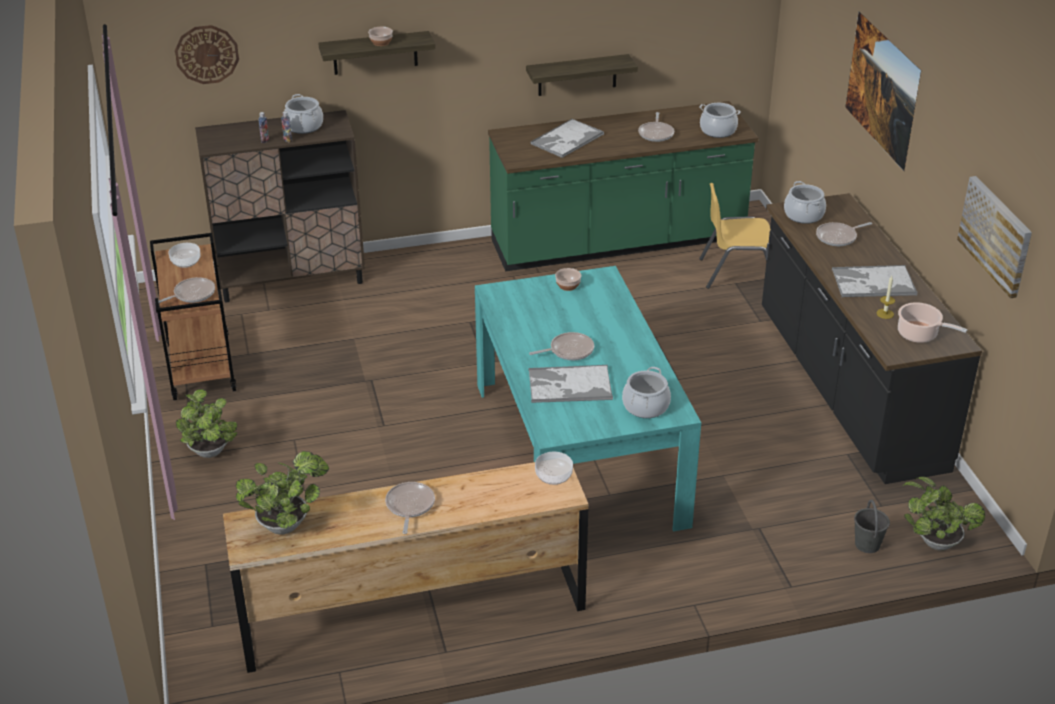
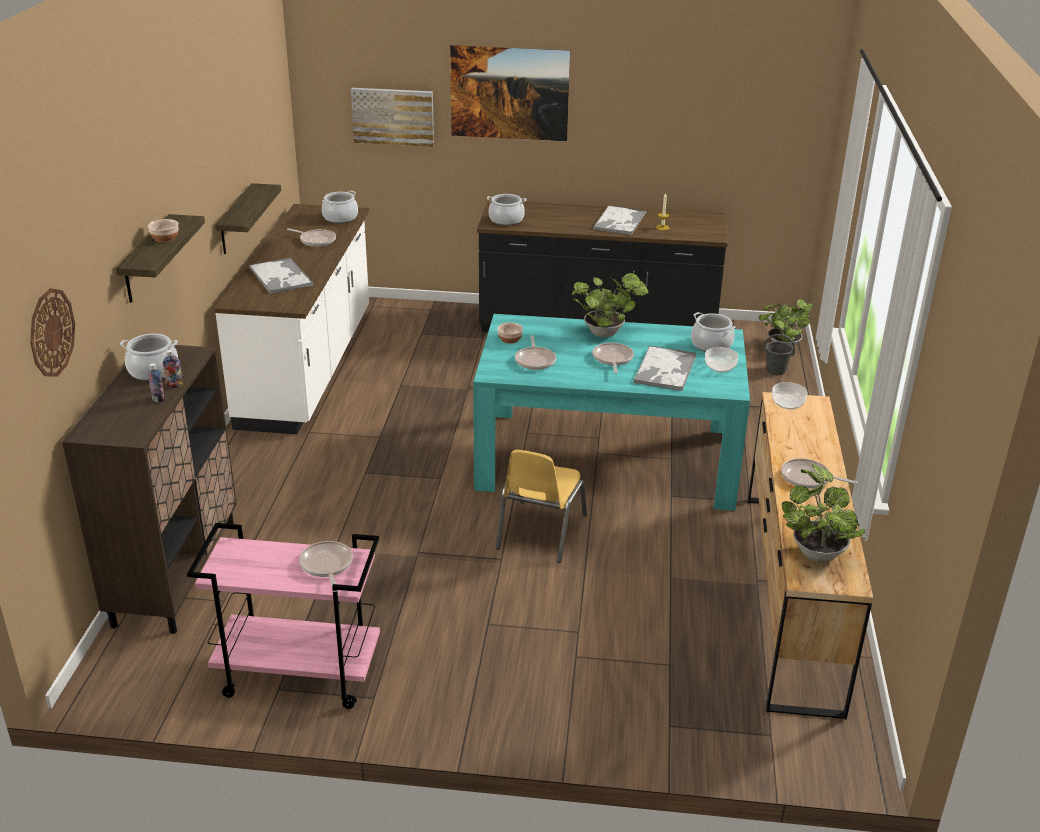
camera: 70 degrees left, 5 degrees down
brown cart [150,233,236,400] -> pink cart [187,523,380,709]
bowl [169,243,201,268] -> bowl moved to [705,347,738,372]
potted plant [176,389,237,458] -> potted plant moved to [572,273,648,337]
green counter [488,101,759,272] -> white counter [214,204,369,434]
yellow chair [699,183,771,289] -> yellow chair moved to [496,450,587,563]
frying pan [816,222,872,246] -> frying pan moved to [515,336,556,370]
cooking pot [898,302,968,343] -> none
picture [957,176,1032,298] -> picture moved to [351,88,434,147]

